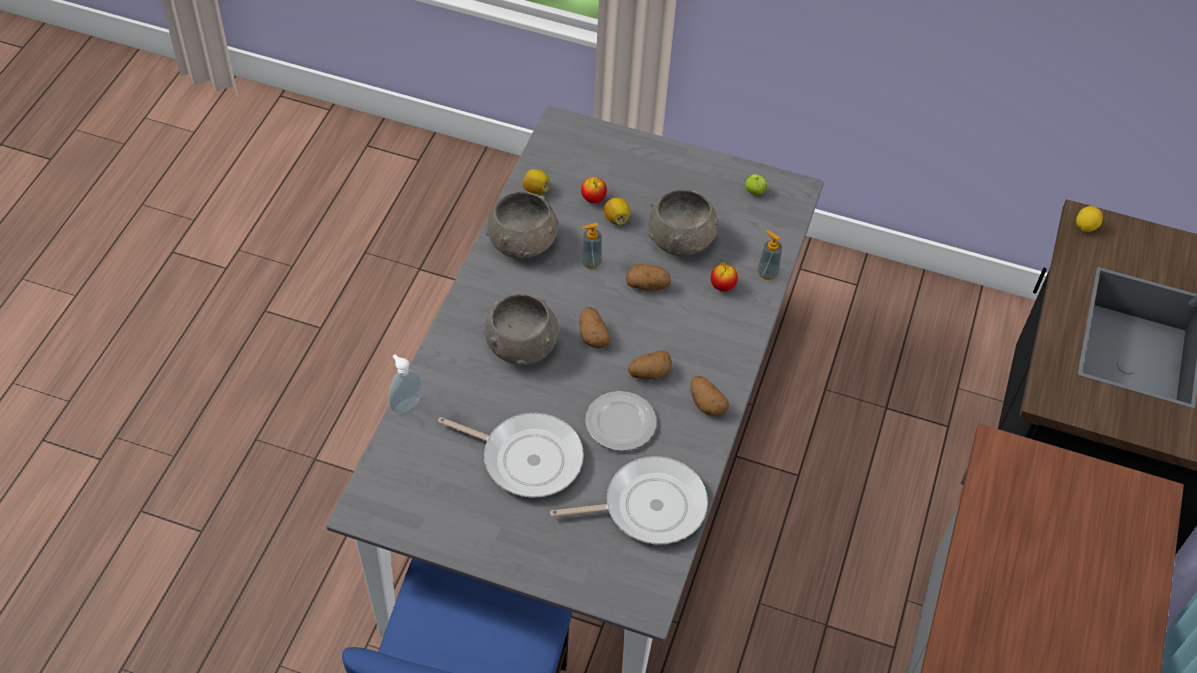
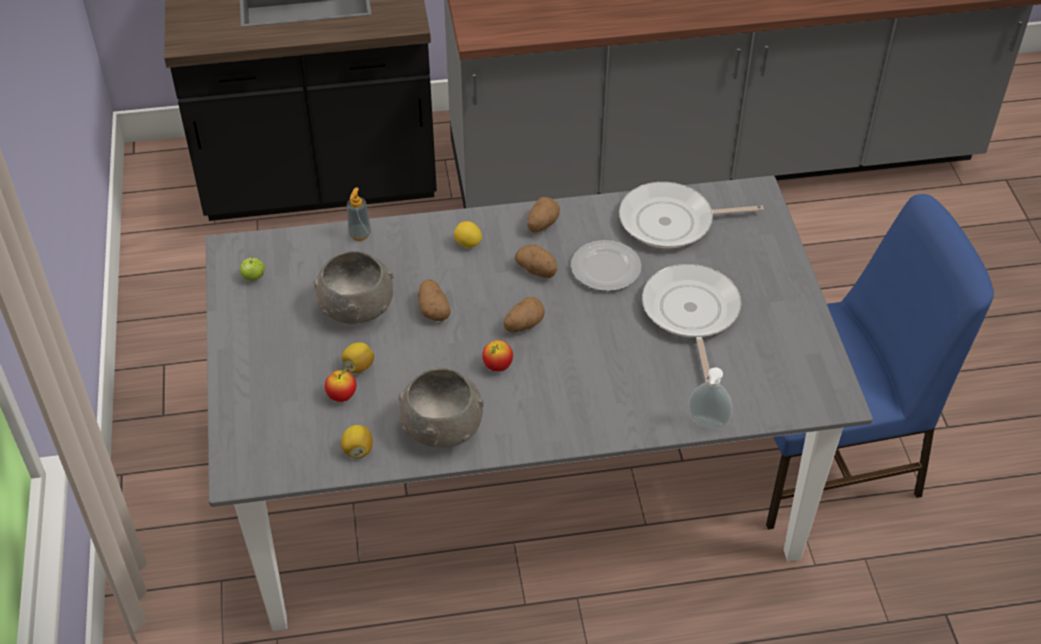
camera: 115 degrees left, 5 degrees down
grey bowl [483,294,561,365] -> none
frying pan [550,456,708,544] -> frying pan turned 60 degrees counterclockwise [619,182,764,248]
soap dispenser [580,223,602,269] -> none
apple [711,261,738,291] -> apple moved to [482,340,513,371]
lemon [1076,206,1103,232] -> lemon moved to [454,221,482,248]

